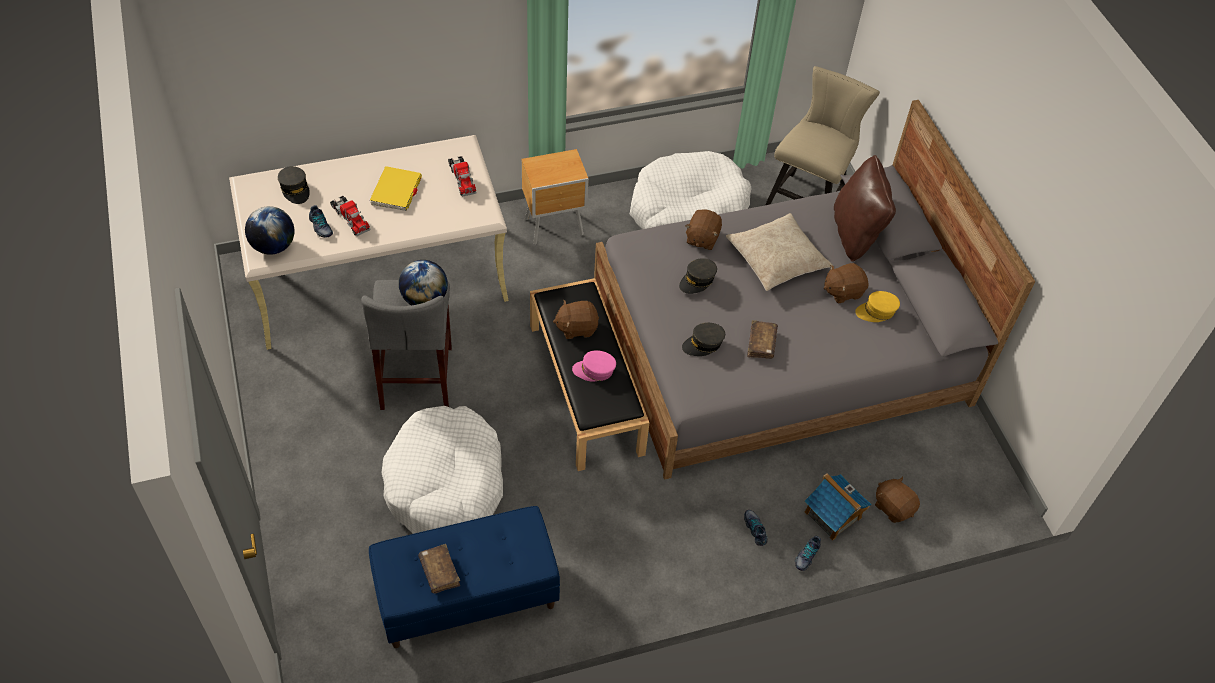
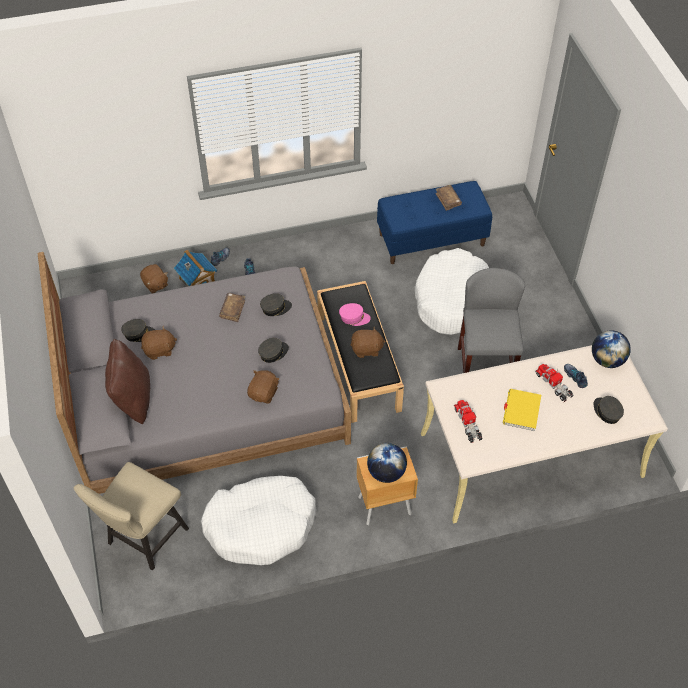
camera: 175 degrees left, 0 degrees up
globe [399,260,448,305] -> globe moved to [367,443,407,483]
beige pillow [726,213,833,291] -> none
yellow cap [855,291,900,322] -> grey cap [121,319,155,342]

